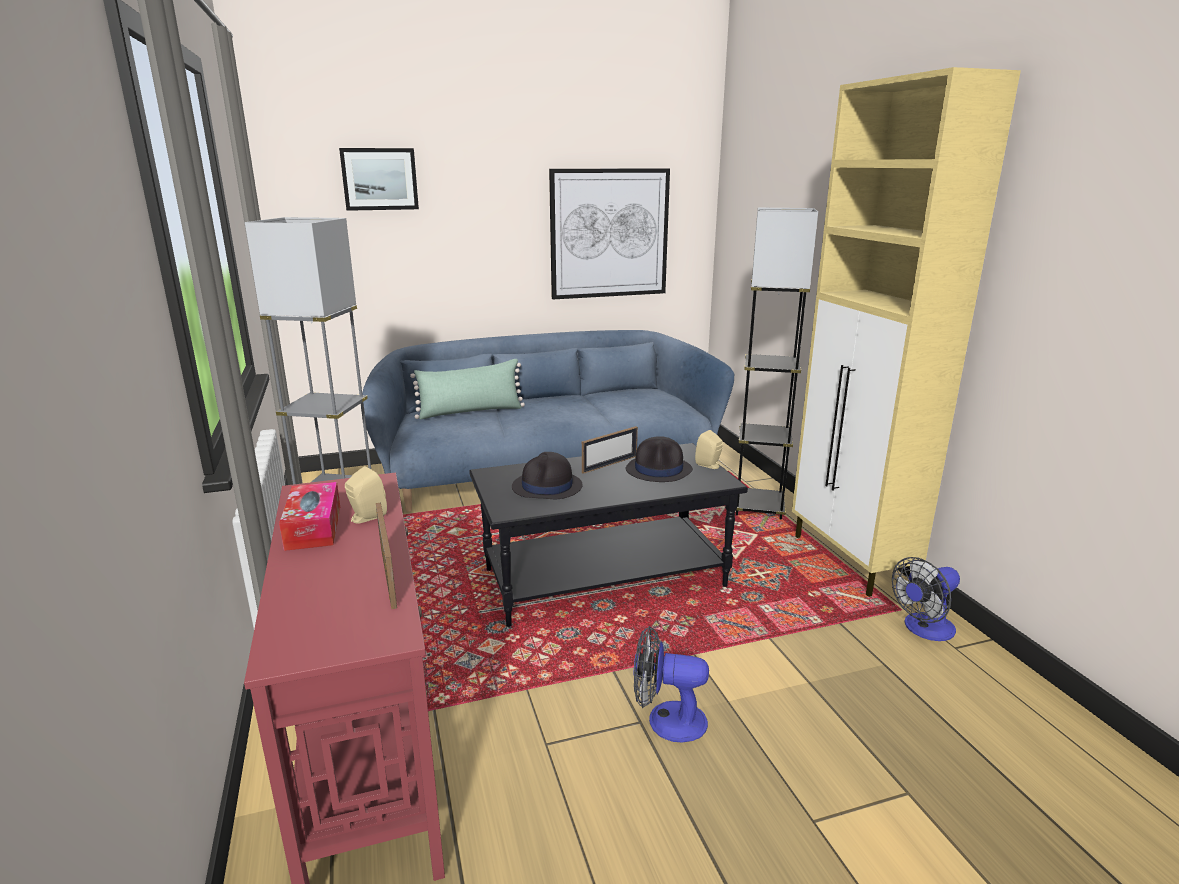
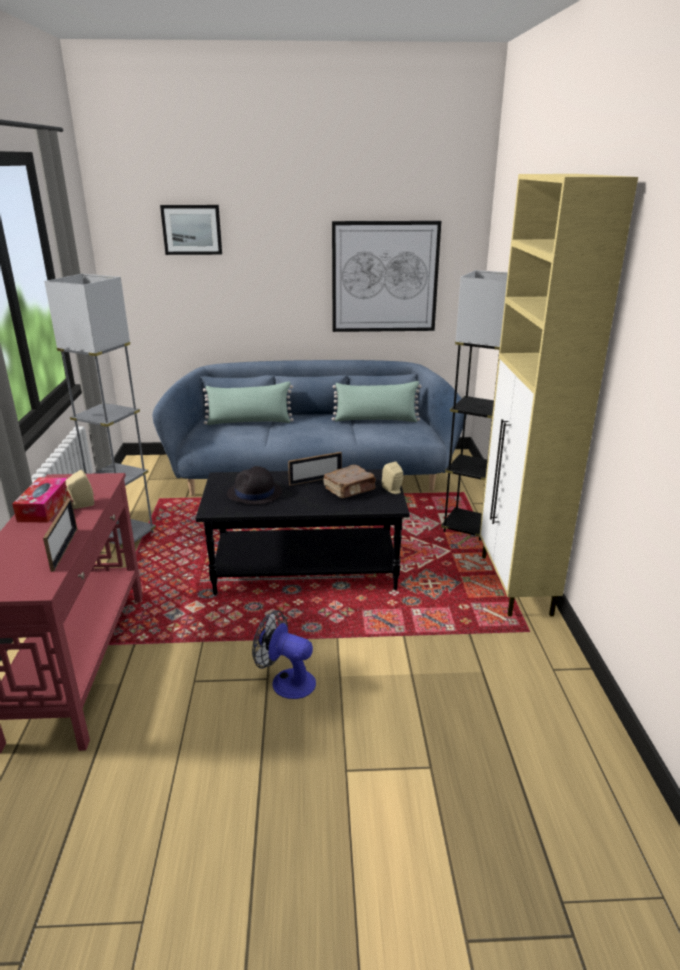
camera: 15 degrees right, 5 degrees up
black hat [625,436,693,482] -> brown book [323,465,376,498]
fan [892,557,960,641] -> none
none -> green pillow [332,381,422,422]

